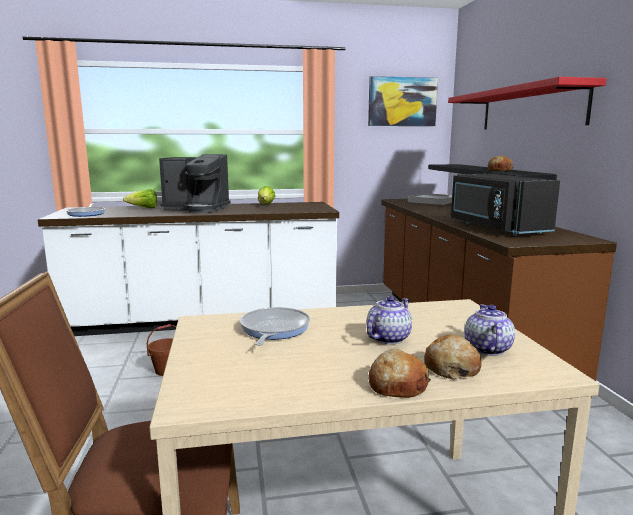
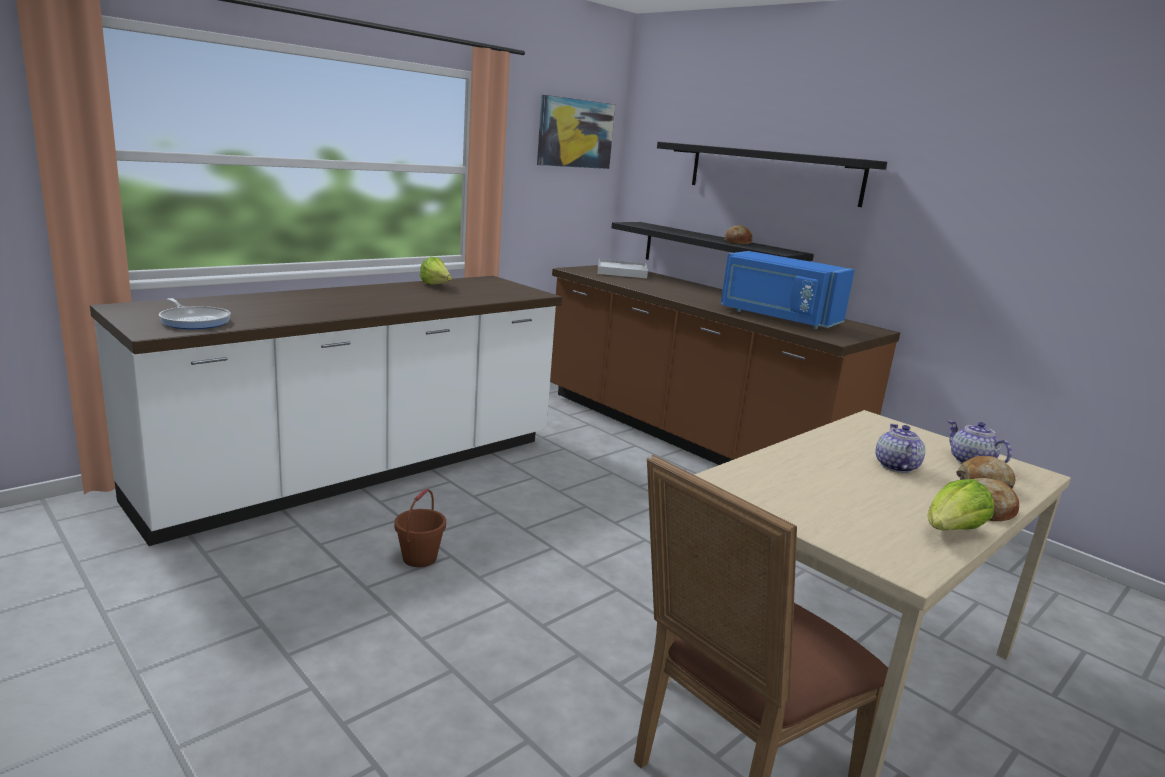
camera: 35 degrees left, 5 degrees up
lettuce [123,189,157,208] -> lettuce moved to [927,479,994,530]
coffee machine [159,154,231,213] -> none
frying pan [240,307,310,346] -> none
red shelf [448,77,607,130] -> black shelf [657,142,887,207]
black microwave [451,174,560,236] -> blue microwave [721,251,855,329]

